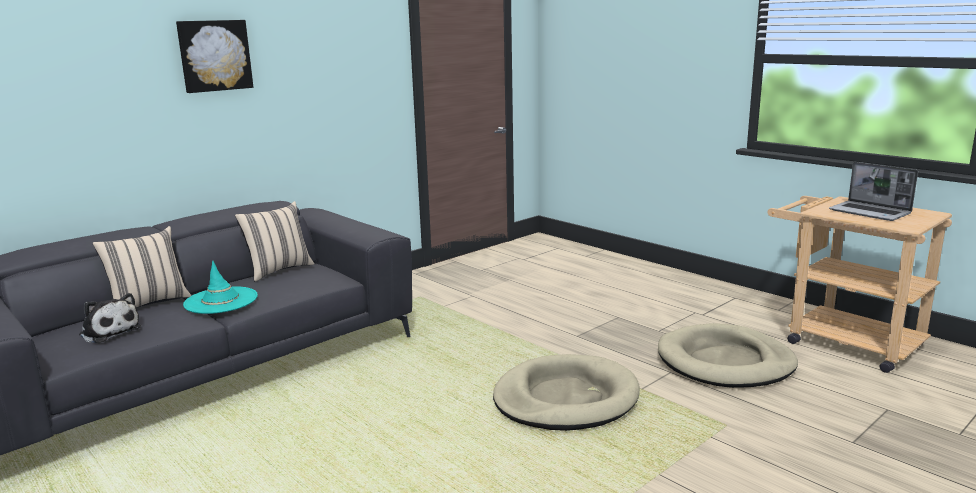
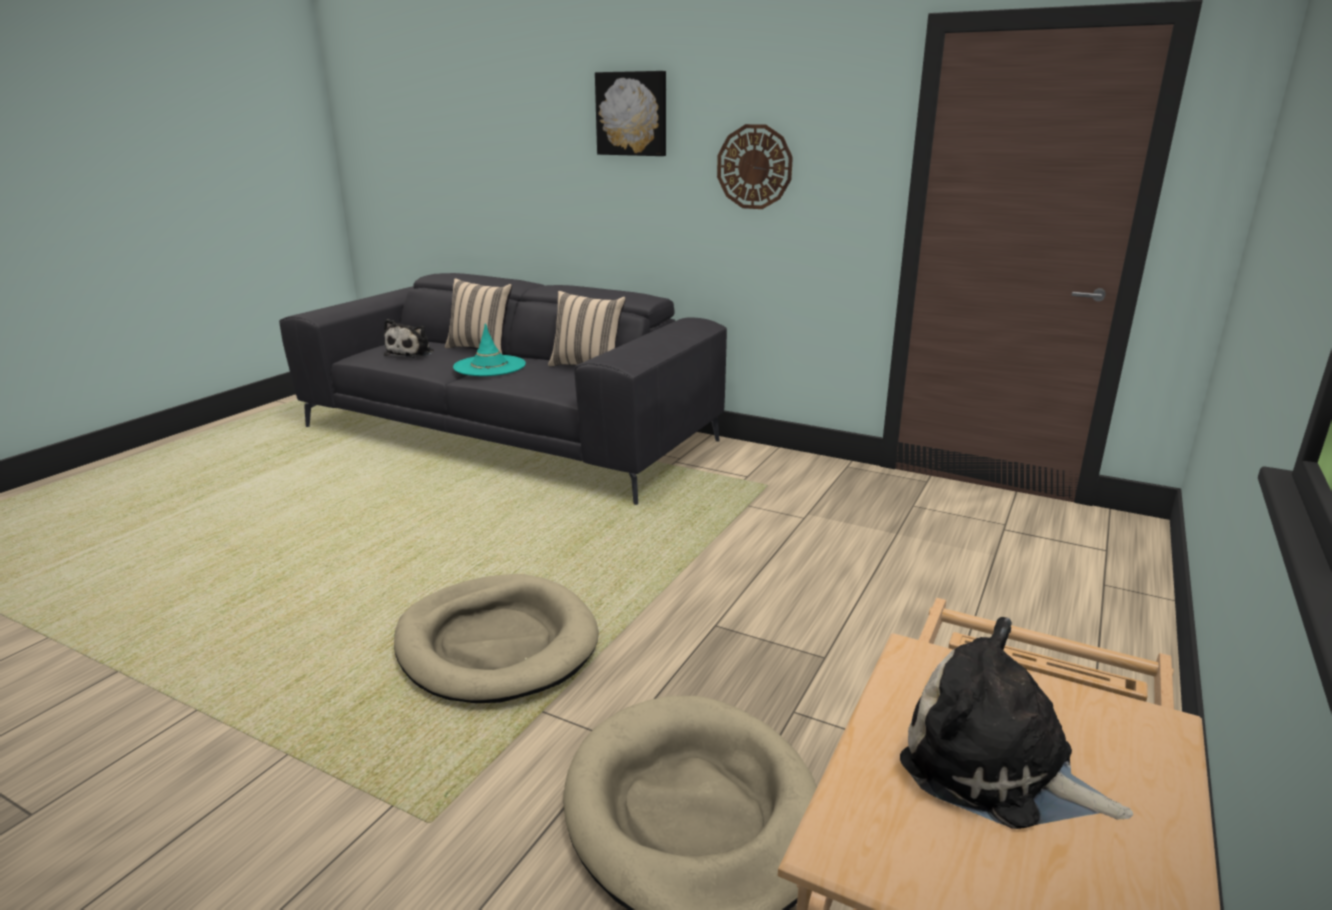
camera: 70 degrees right, 5 degrees up
laptop [829,162,918,221] -> plush toy [900,617,1133,829]
none -> wall clock [717,124,793,209]

